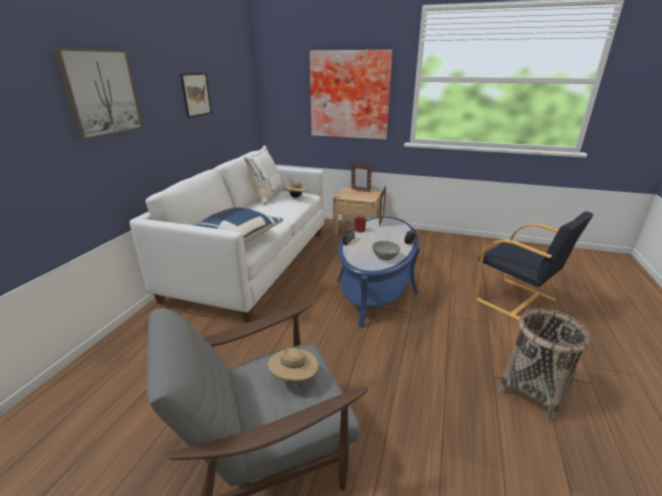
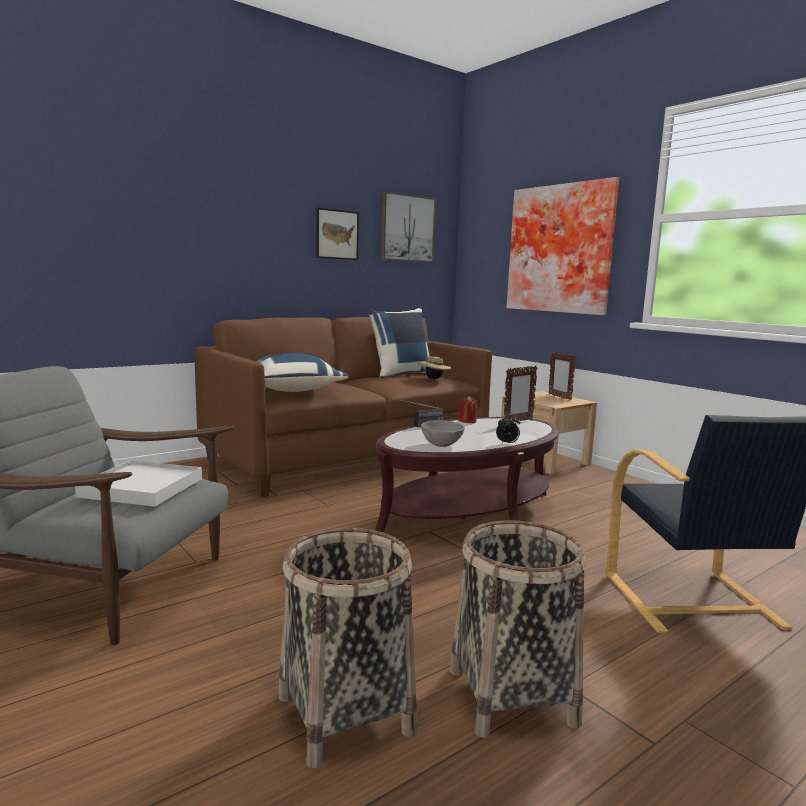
camera: 35 degrees right, 15 degrees down
picture [53,48,143,140] -> picture moved to [381,191,436,263]
white sofa [130,150,324,323] -> brown sofa [195,317,492,497]
white pillow [244,145,284,205] -> blue pillow [368,308,430,379]
beige hat [268,348,318,383] -> white tray [75,460,202,507]
blue coffee table [337,217,420,328] -> brown coffee table [375,417,559,532]
none -> basket [278,528,417,768]

